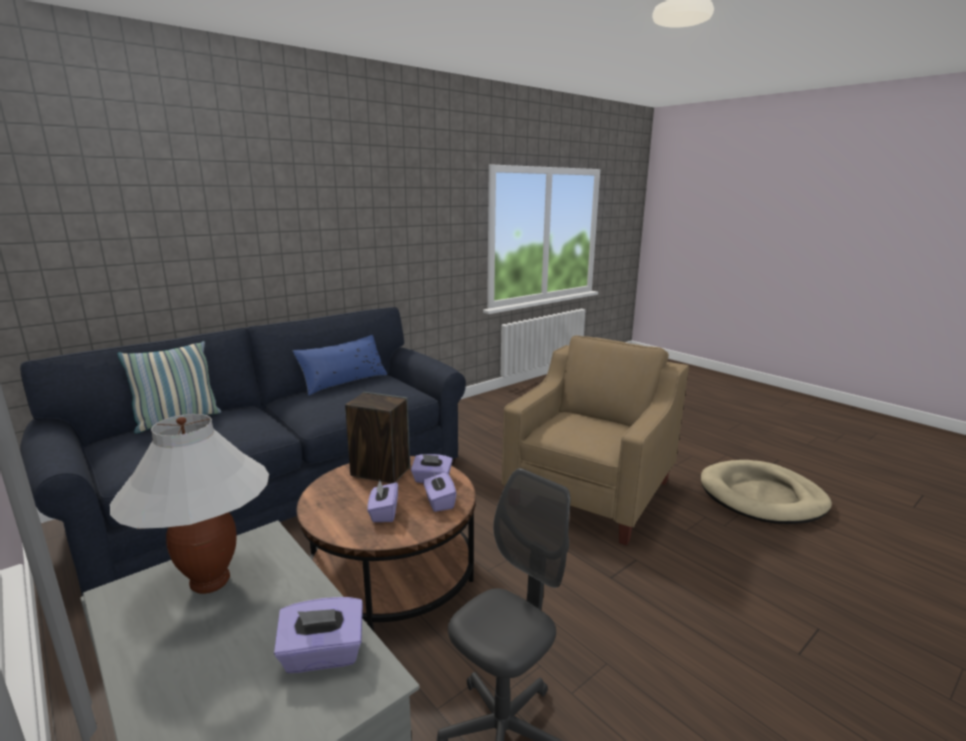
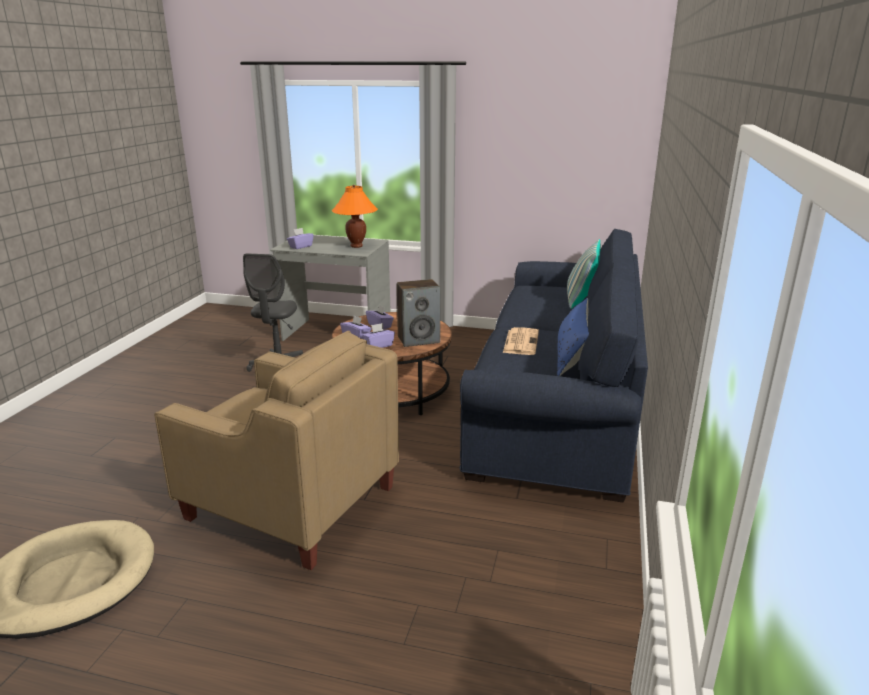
camera: 145 degrees right, 5 degrees up
white table lamp [110,414,269,594] -> orange table lamp [332,185,378,248]
beige armchair [502,335,689,546] -> beige armchair turned 60 degrees counterclockwise [154,331,399,570]
none -> newspaper [503,327,539,355]

